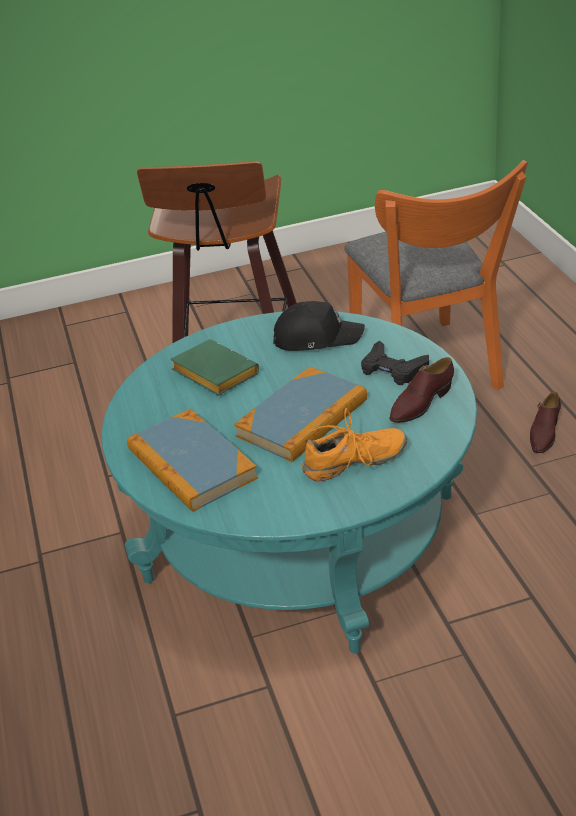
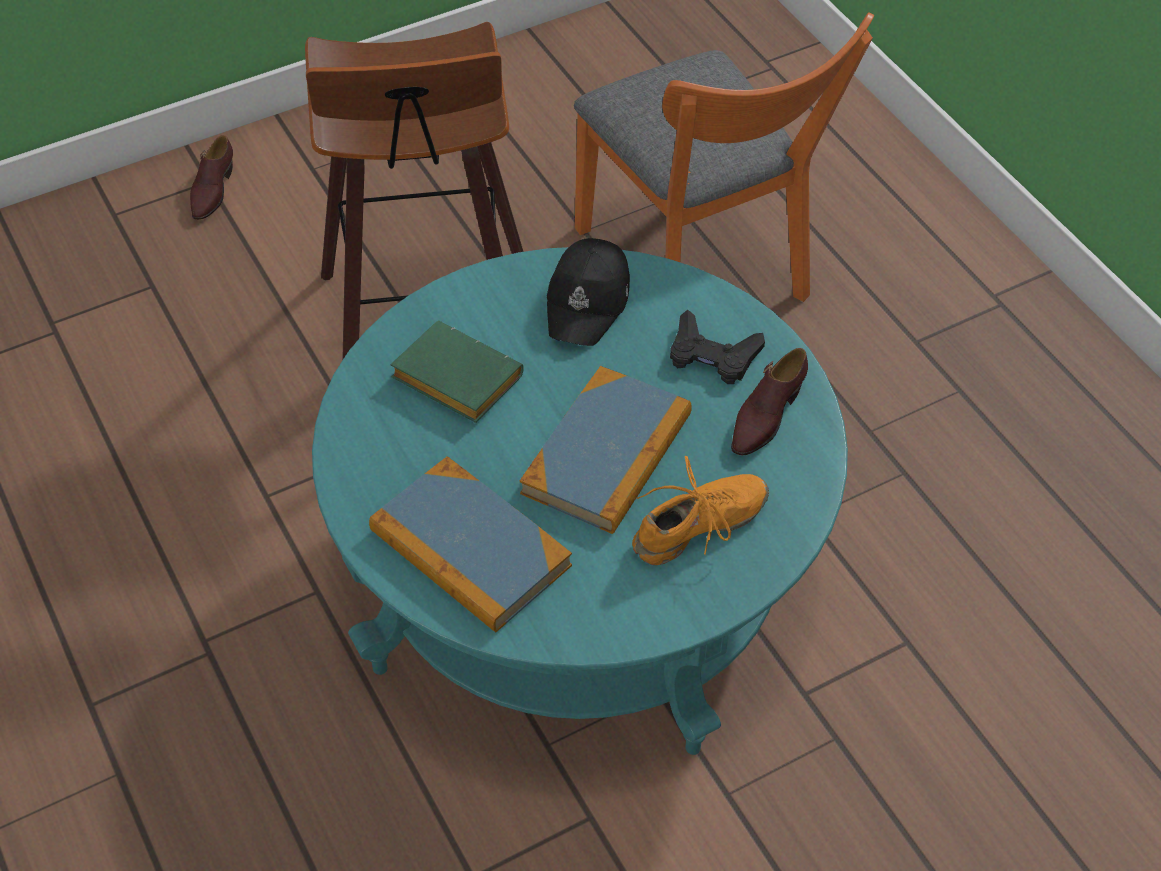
camera: 15 degrees left, 15 degrees up
black cap [273,301,365,351] -> black cap turned 120 degrees clockwise [547,238,630,346]
brown shoe [530,392,561,453] -> brown shoe moved to [190,135,233,220]

